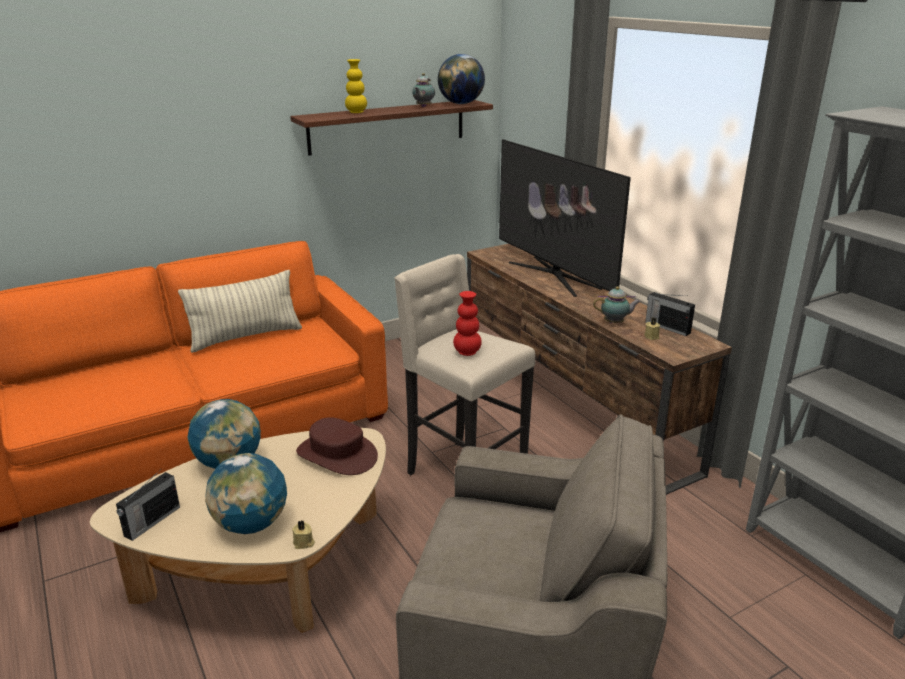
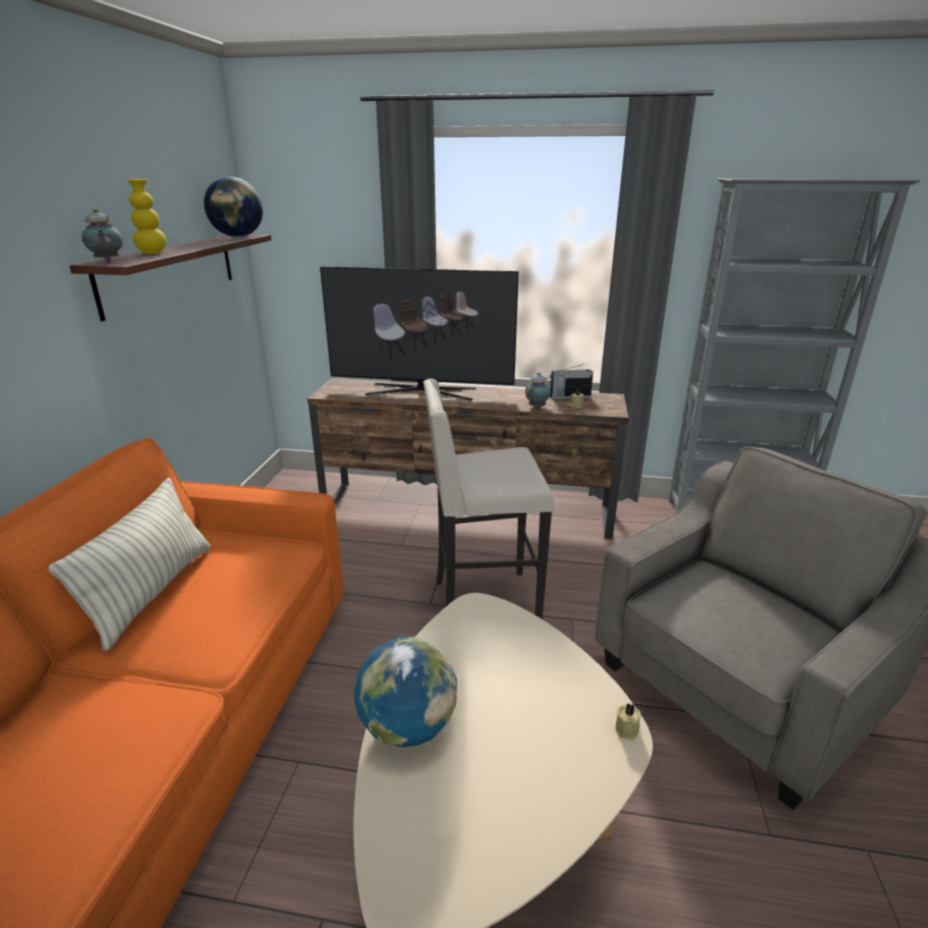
camera: 50 degrees left, 0 degrees up
radio [116,472,180,541] -> none
globe [205,453,287,534] -> none
brown hat [296,417,378,475] -> none
teapot [412,73,435,107] -> teapot moved to [82,208,123,262]
red vase [453,291,482,356] -> none

